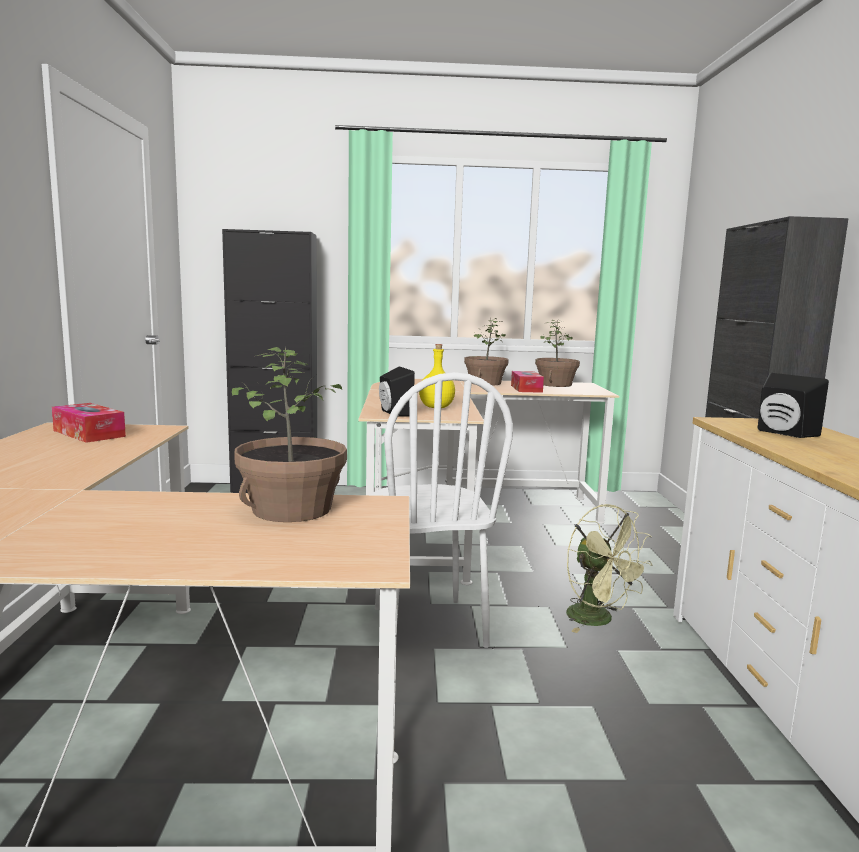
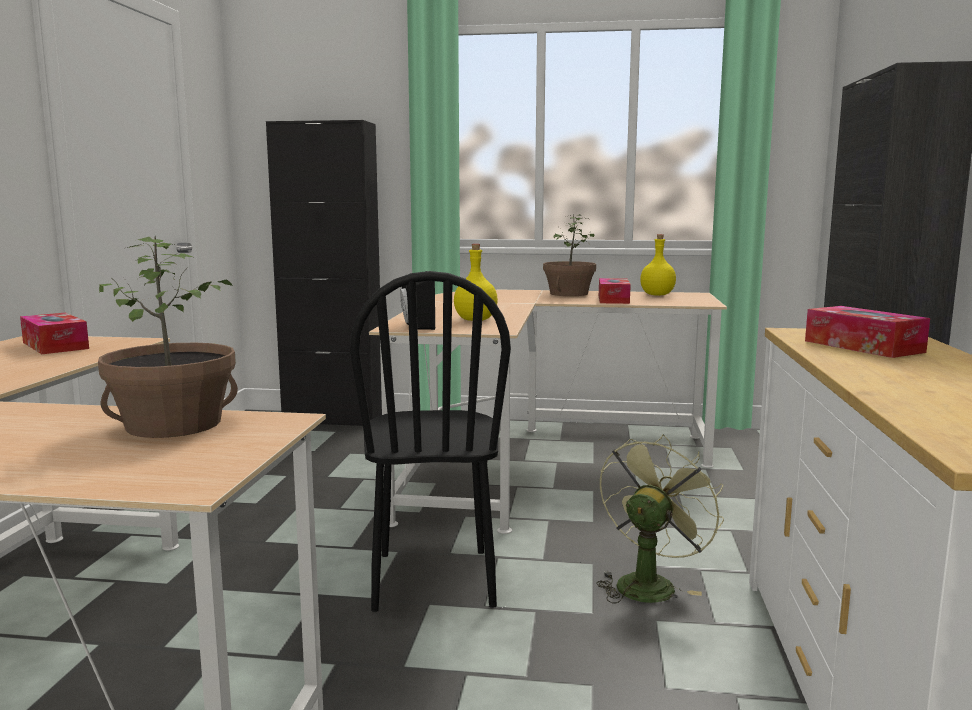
camera: 10 degrees right, 0 degrees up
white chair [371,372,513,648] -> black chair [350,271,511,612]
potted plant [535,320,580,387] -> yellow bottle [640,234,676,296]
green fan [566,504,653,633] -> green fan turned 120 degrees counterclockwise [596,434,724,604]
black speaker [758,373,829,438] -> tissue box [805,306,930,358]

